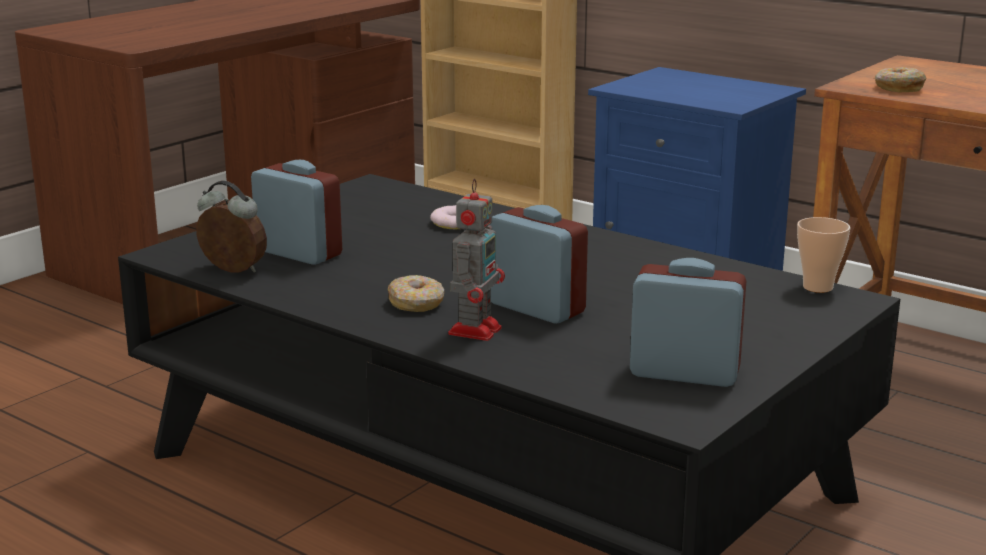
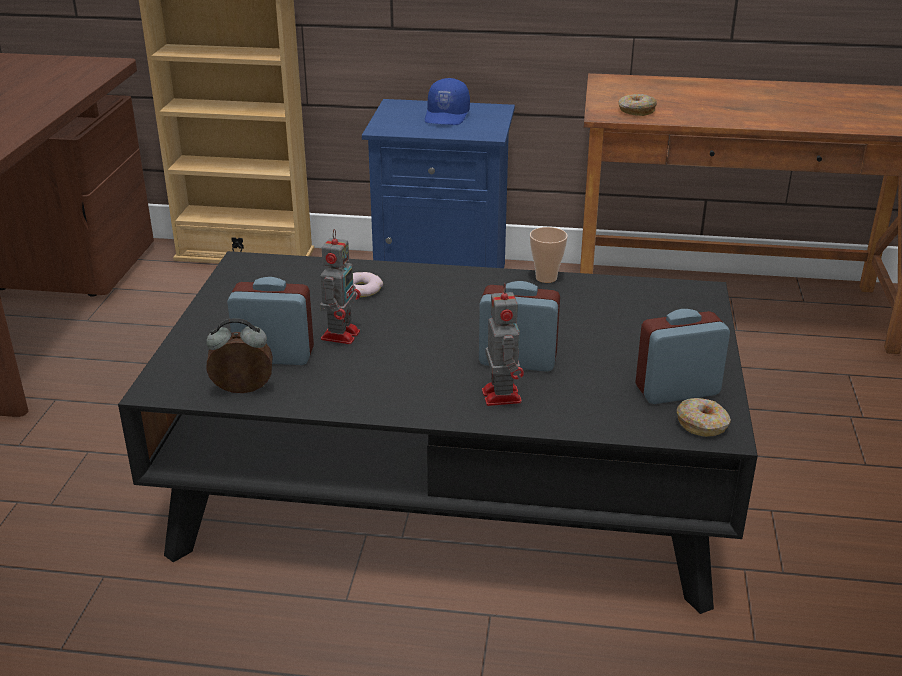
camera: 30 degrees left, 10 degrees up
donut [388,275,445,312] -> donut moved to [677,398,731,437]
cup [797,217,850,293] -> cup moved to [530,227,568,283]
none -> toy robot [320,229,361,344]
none -> blue cap [425,78,470,125]

